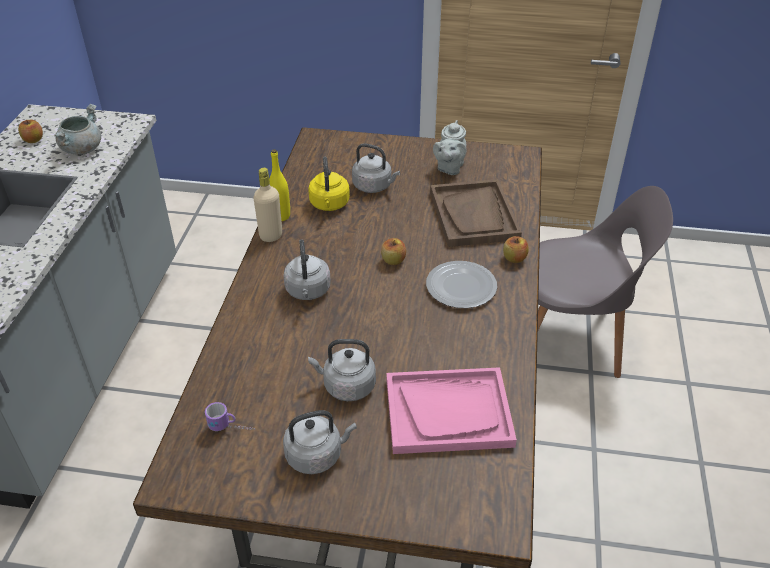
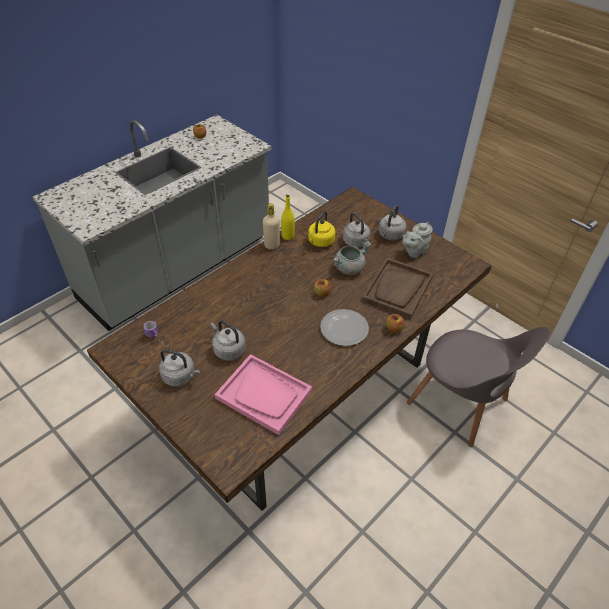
camera: 35 degrees right, 5 degrees up
grey cooking pot [55,104,101,155] -> grey cooking pot moved to [333,241,371,275]
grey kettle [283,239,331,300] -> grey kettle moved to [379,205,406,240]

